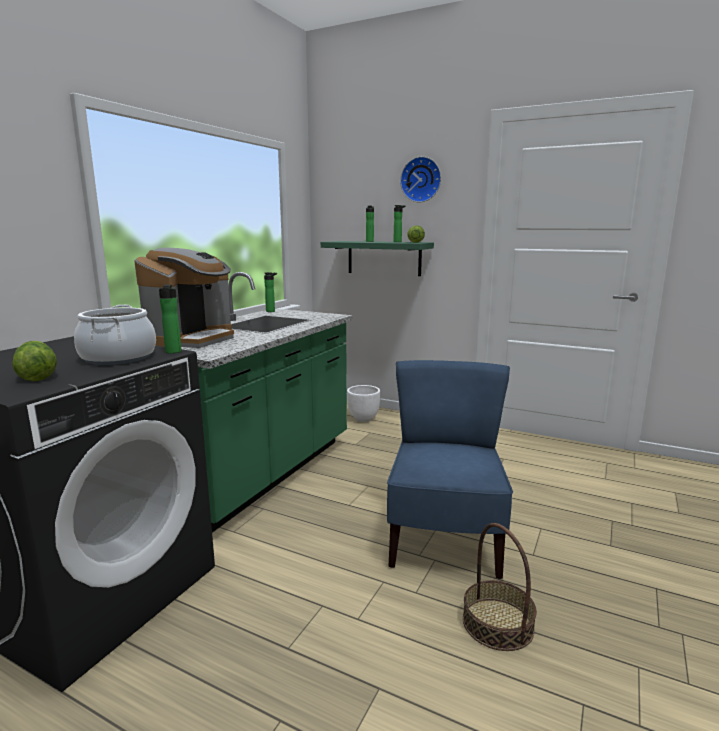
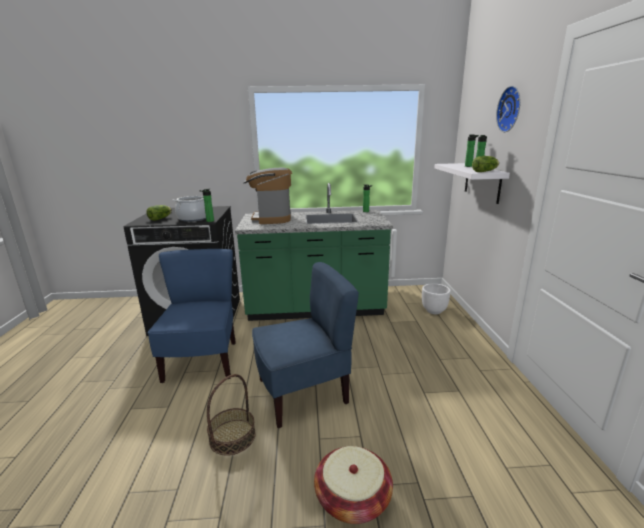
camera: 60 degrees right, 5 degrees up
coffee machine [134,248,234,348] -> coffee machine turned 90 degrees clockwise [243,168,292,224]
green shelf [321,241,434,276] -> white shelf [434,163,510,204]
none -> blue chair [148,249,236,383]
none -> basket [314,446,393,524]

